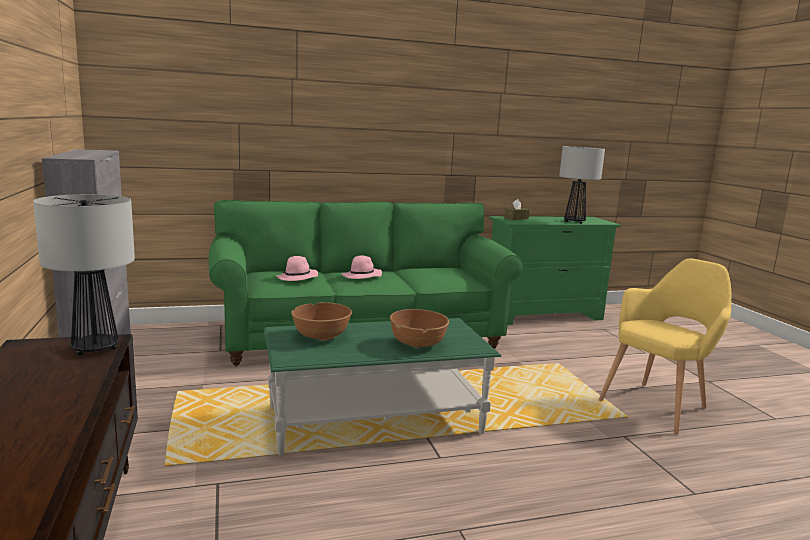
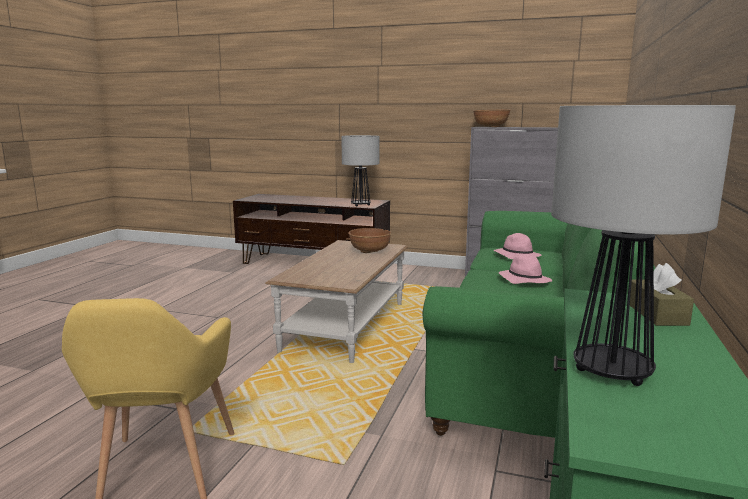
camera: 125 degrees right, 0 degrees up
green coffee table [264,318,501,456] -> brown coffee table [265,240,408,363]
brown bowl [390,309,449,348] -> brown bowl moved to [473,110,511,127]

